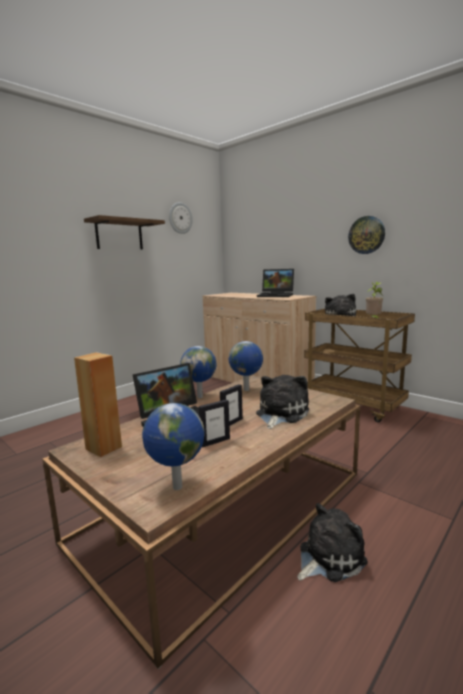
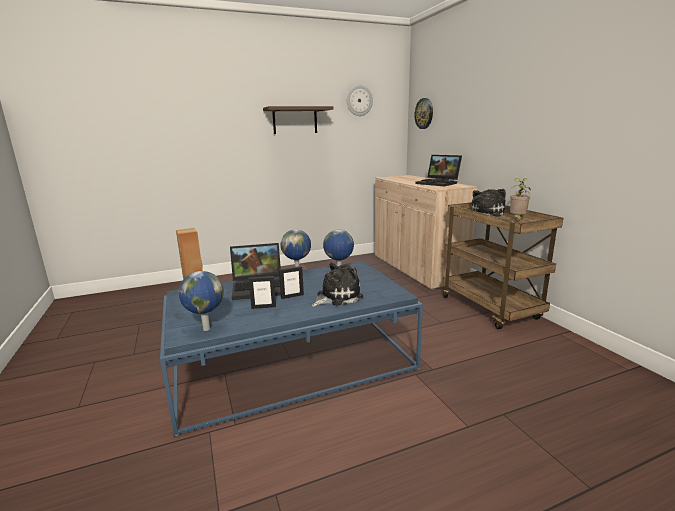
camera: 25 degrees right, 5 degrees up
brown coffee table [42,376,360,669] -> blue coffee table [160,261,423,436]
plush toy [297,503,368,582] -> none
wall clock [348,216,385,254] -> wall clock moved to [414,98,433,129]

